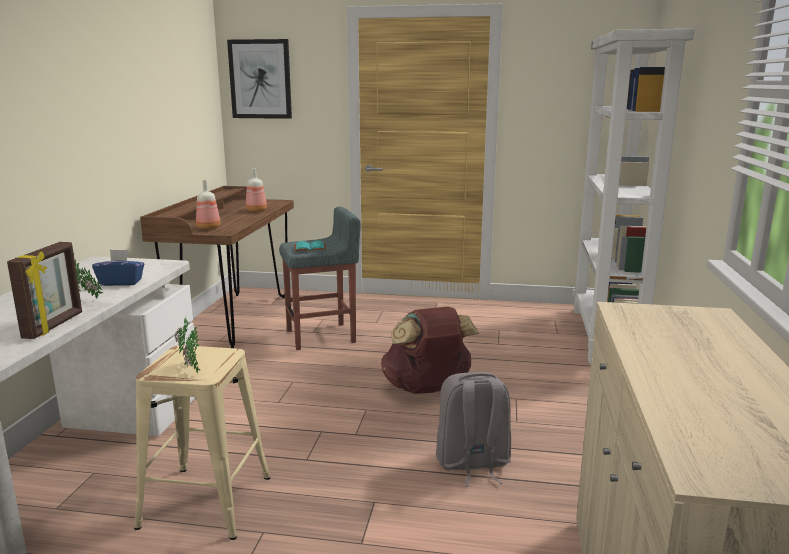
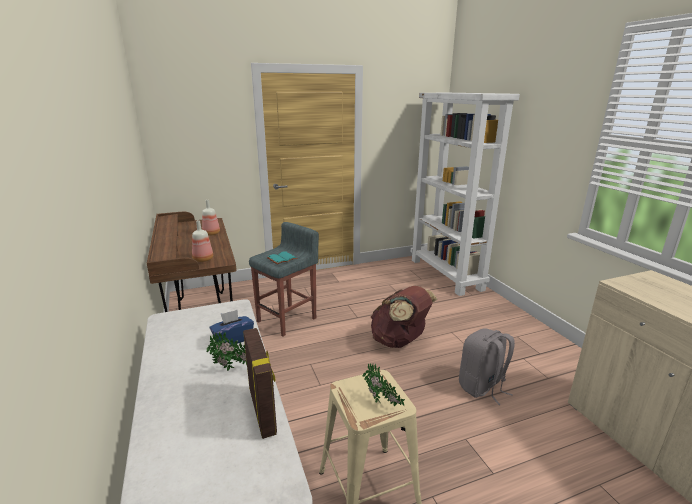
camera: 30 degrees left, 5 degrees up
picture [227,39,292,119] -> none

